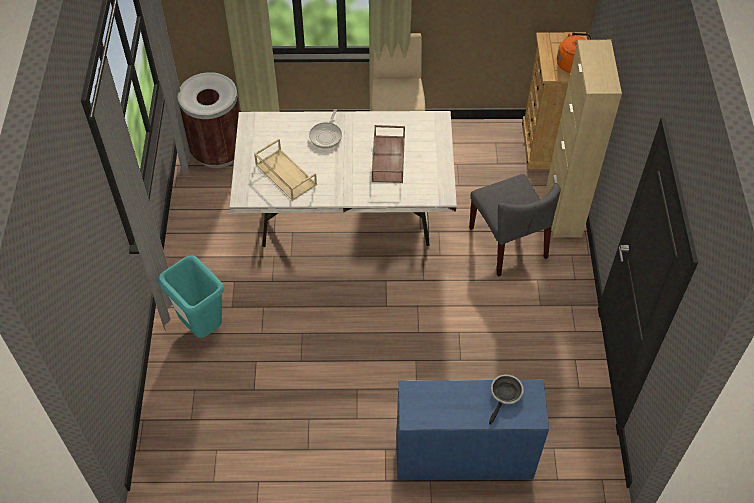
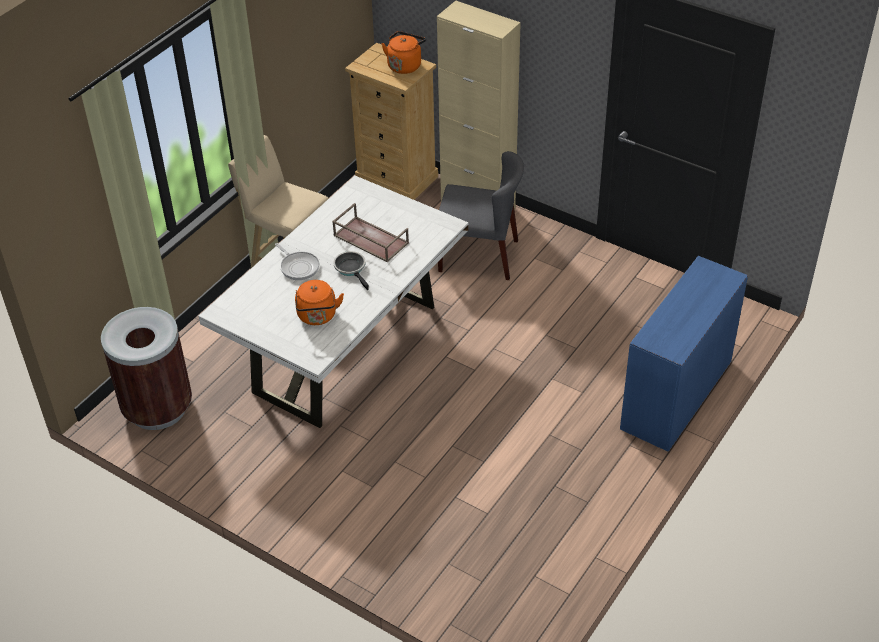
camera: 55 degrees left, 10 degrees down
turquoise trash can [158,255,224,338] -> none
beige tray [254,139,317,201] -> orange kettle [295,280,344,325]
frying pan [489,375,524,425] -> frying pan moved to [333,251,369,290]

